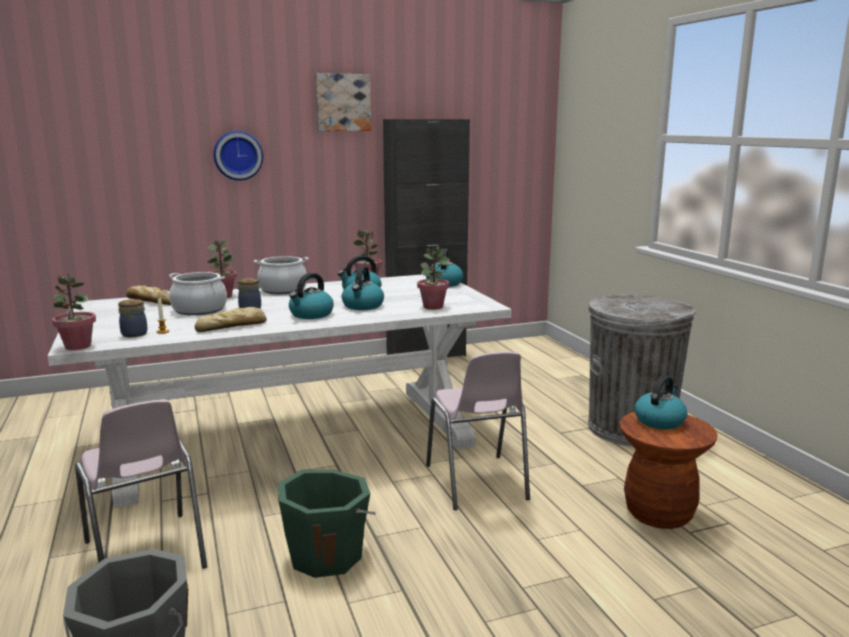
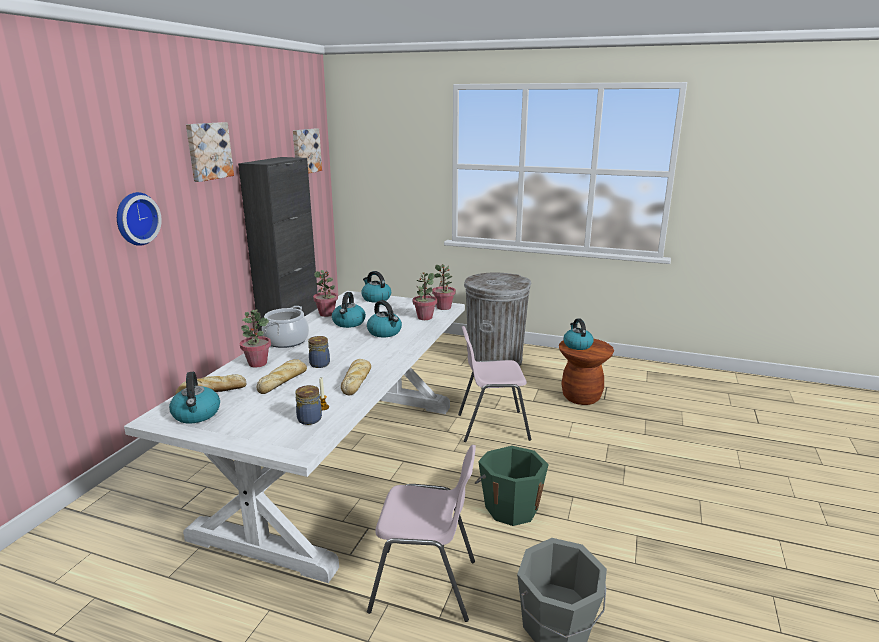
camera: 50 degrees left, 5 degrees up
potted plant [52,273,96,350] -> potted plant moved to [432,264,456,310]
cooking pot [169,272,227,316] -> bread [256,359,307,394]
kettle [289,273,334,319] -> kettle moved to [169,372,220,424]
pink chair [426,352,530,510] -> pink chair turned 150 degrees clockwise [458,326,531,442]
none -> picture [293,128,322,174]

